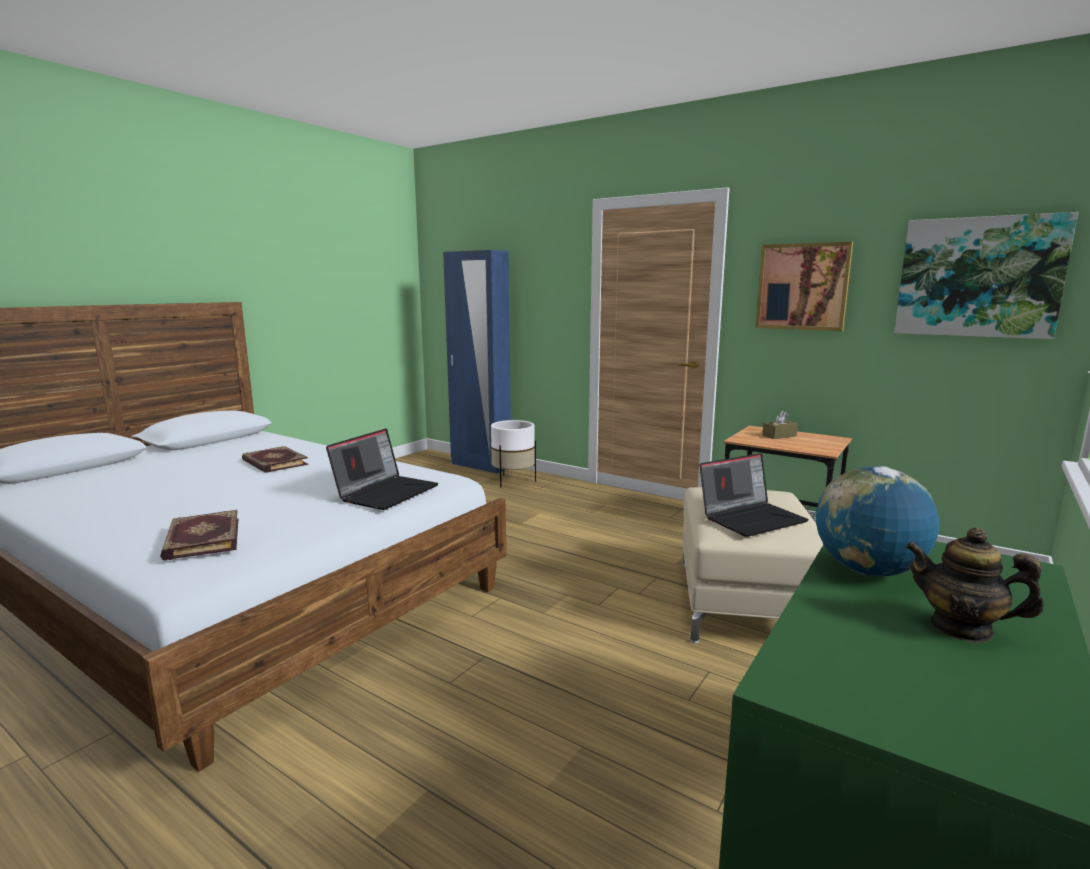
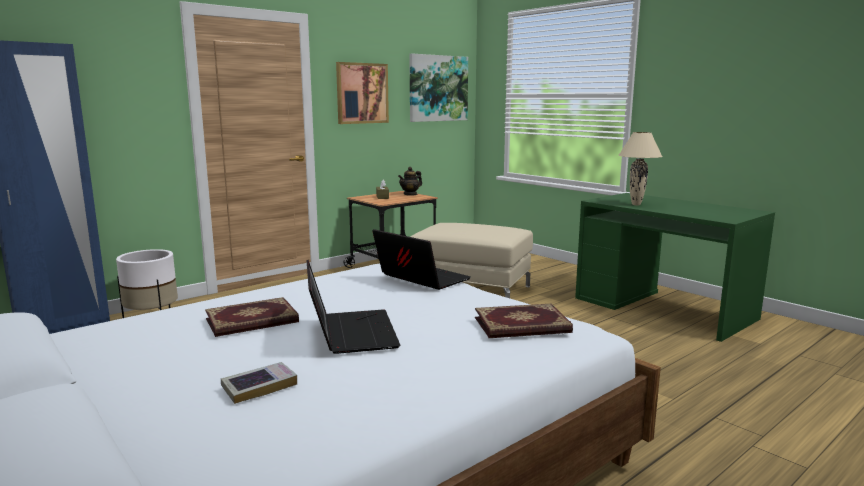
camera: 75 degrees left, 0 degrees up
laptop [700,453,809,537] -> laptop moved to [307,260,400,354]
globe [816,466,939,576] -> beige table lamp [618,132,663,205]
teapot [905,527,1044,643] -> teapot moved to [398,167,422,196]
none -> book [221,362,297,404]

